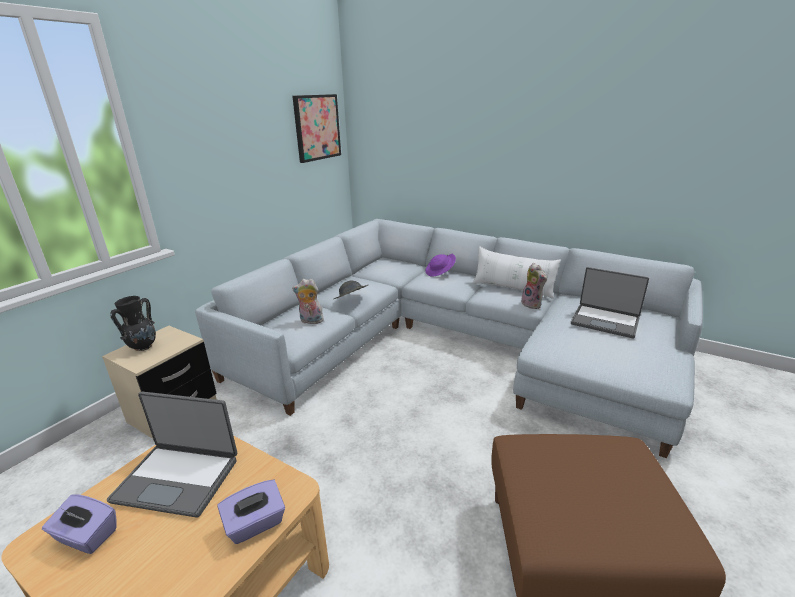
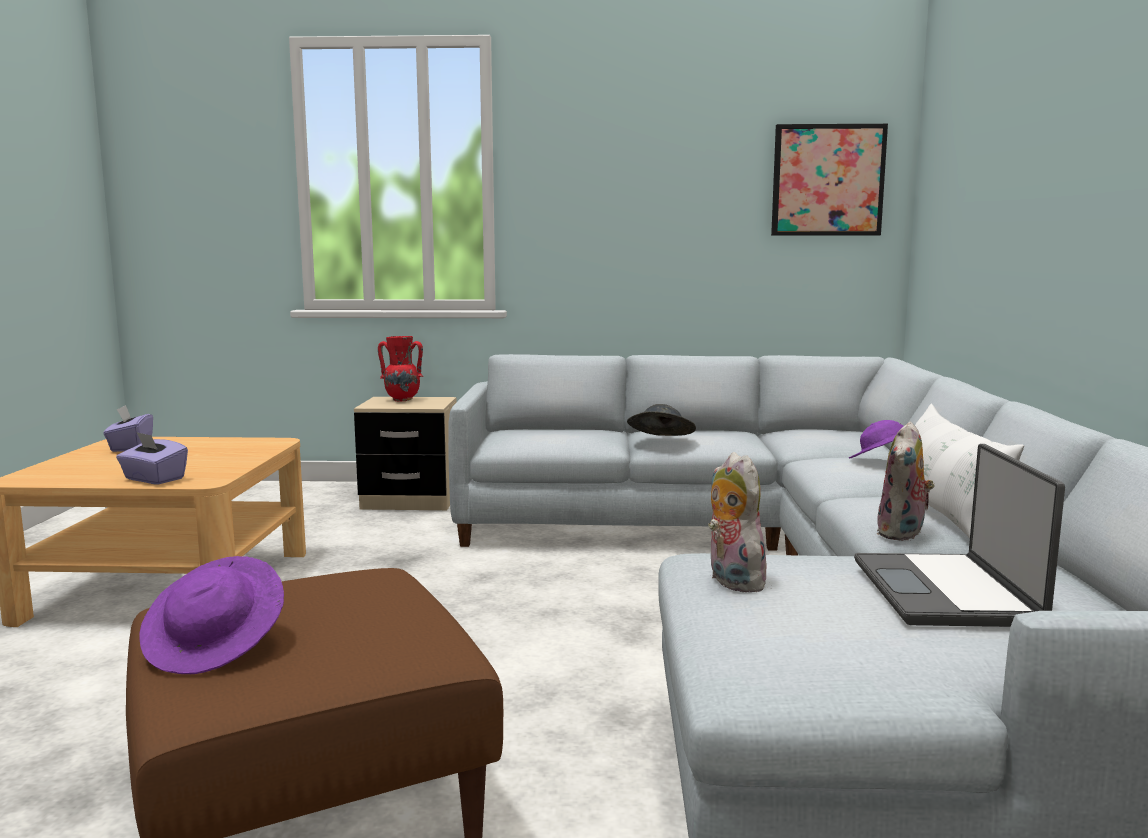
camera: 60 degrees right, 15 degrees down
laptop [107,392,237,518] -> none
black vase [110,296,156,351] -> red vase [378,336,423,401]
plush toy [292,279,324,324] -> plush toy moved to [708,452,768,592]
none -> purple hat [139,556,284,674]

